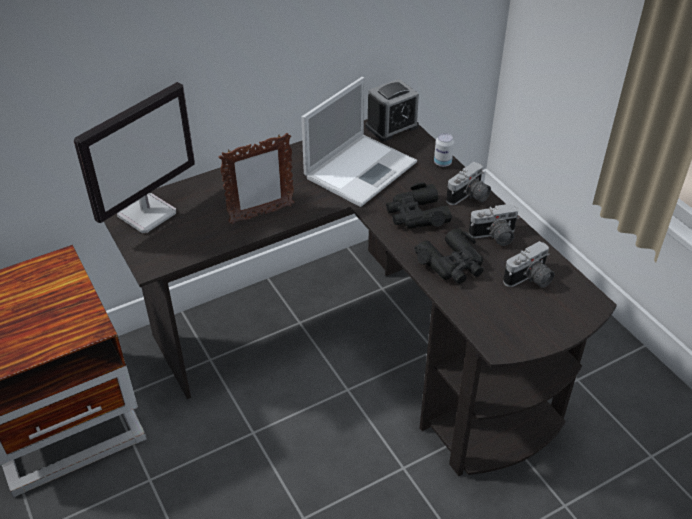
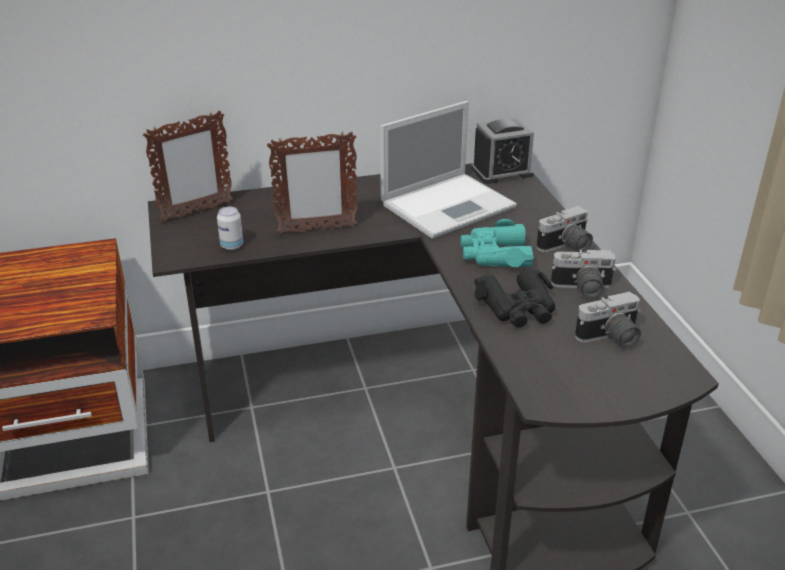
camera: 15 degrees right, 10 degrees down
monitor [74,82,195,233] -> picture frame [143,111,233,223]
black binoculars [386,183,452,228] -> turquoise binoculars [460,219,534,267]
can [434,133,454,167] -> can moved to [217,207,243,250]

